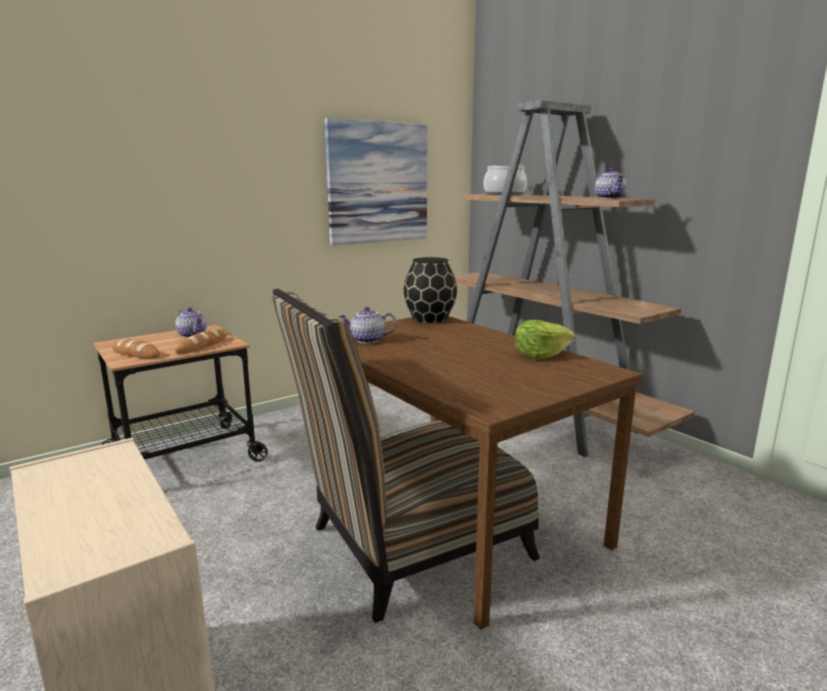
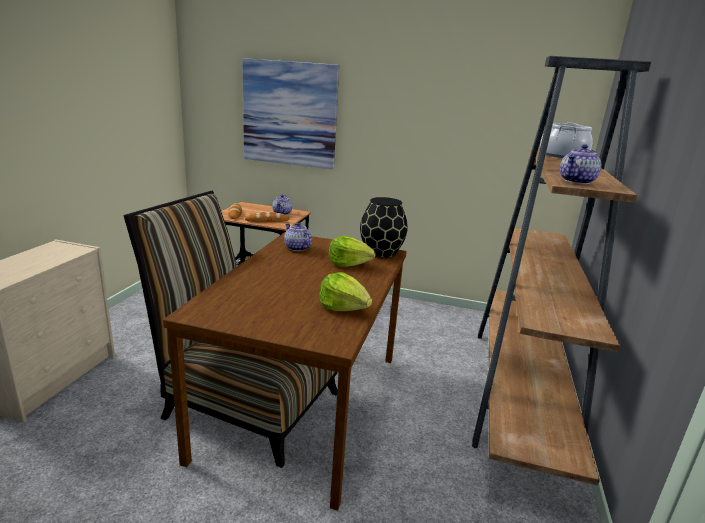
camera: 50 degrees right, 5 degrees up
picture [325,118,428,246] -> picture moved to [242,58,339,169]
none -> lettuce [329,236,376,267]

